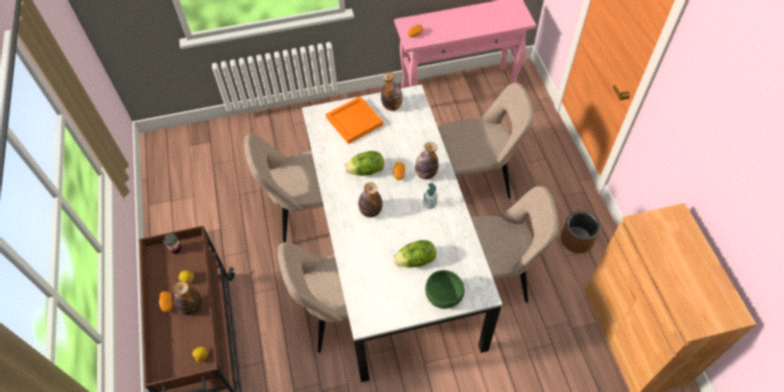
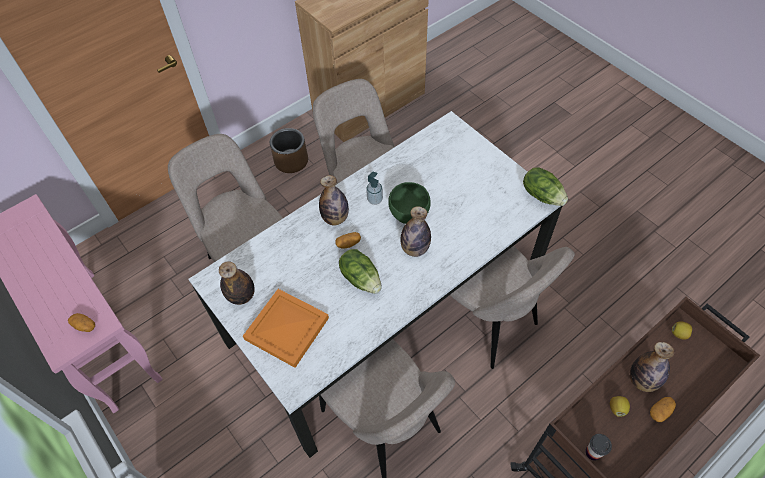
camera: 115 degrees left, 0 degrees up
lettuce [393,240,436,268] -> lettuce moved to [523,167,568,206]
green bowl [425,270,464,309] -> green bowl moved to [388,182,431,224]

